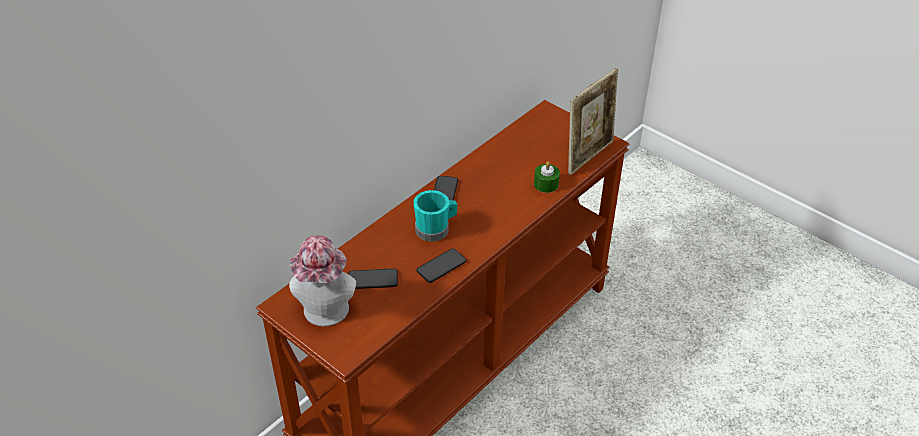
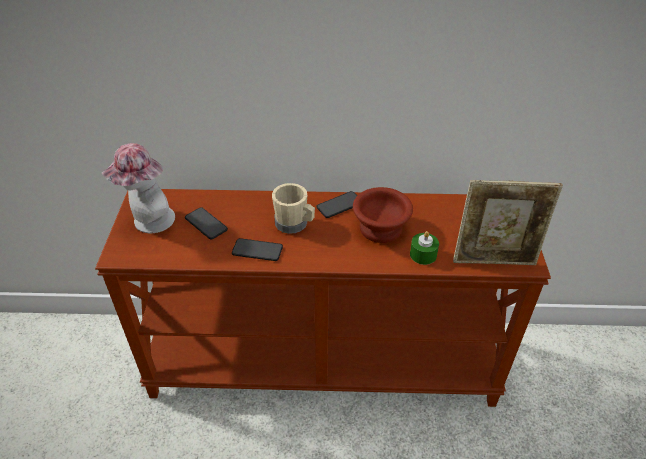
camera: 50 degrees right, 0 degrees up
turquoise mug [413,190,458,242] -> beige mug [272,183,315,234]
none -> brown bowl [353,187,413,243]

